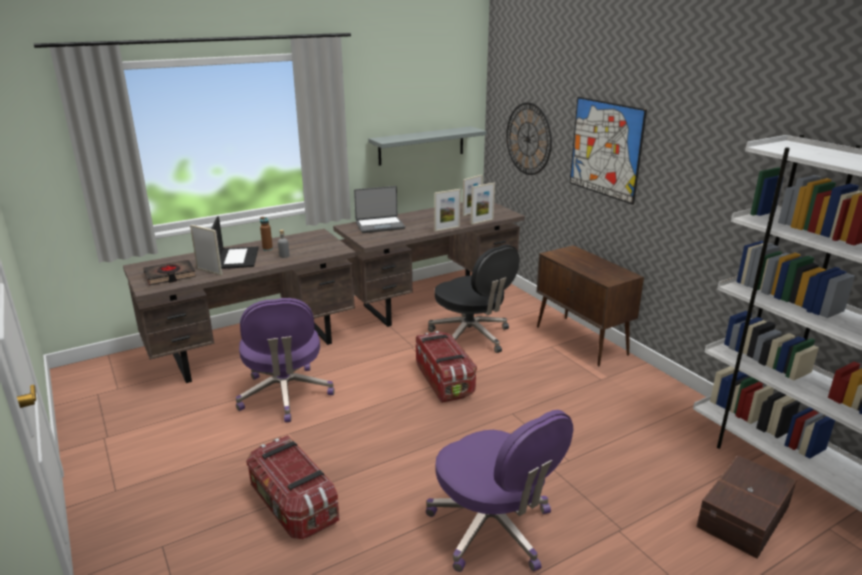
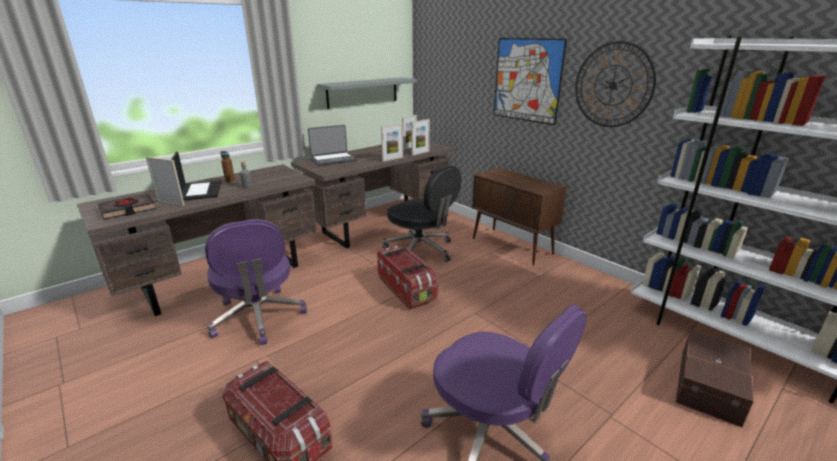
camera: 10 degrees left, 0 degrees up
wall clock [506,102,552,175] -> wall clock moved to [575,41,656,127]

